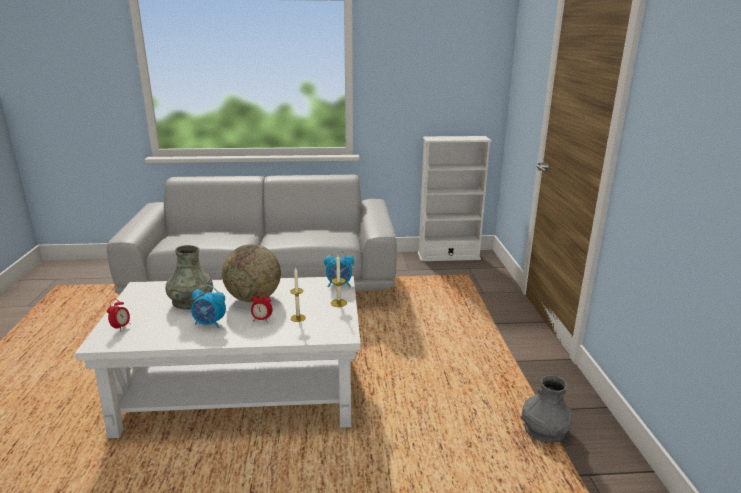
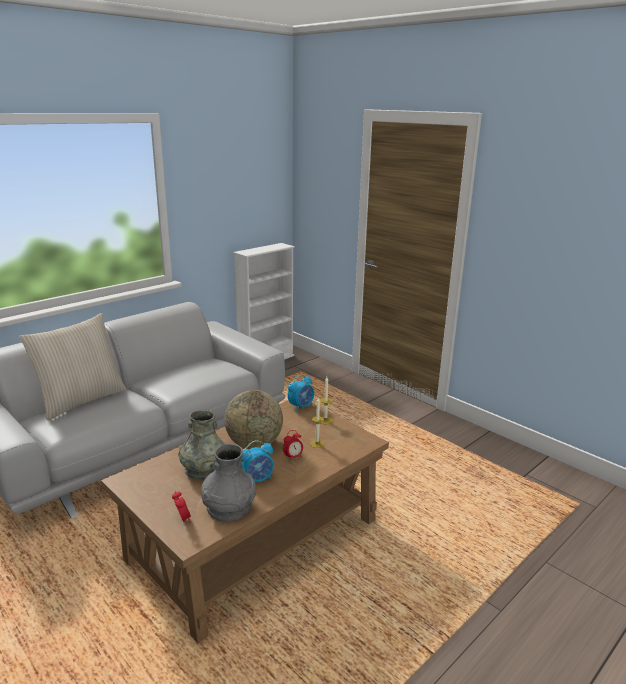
camera: 40 degrees left, 0 degrees up
white coffee table [75,276,361,438] -> brown coffee table [101,400,389,644]
grey vase [522,375,573,443] -> grey vase moved to [201,444,256,522]
none -> beige pillow [19,313,127,421]

